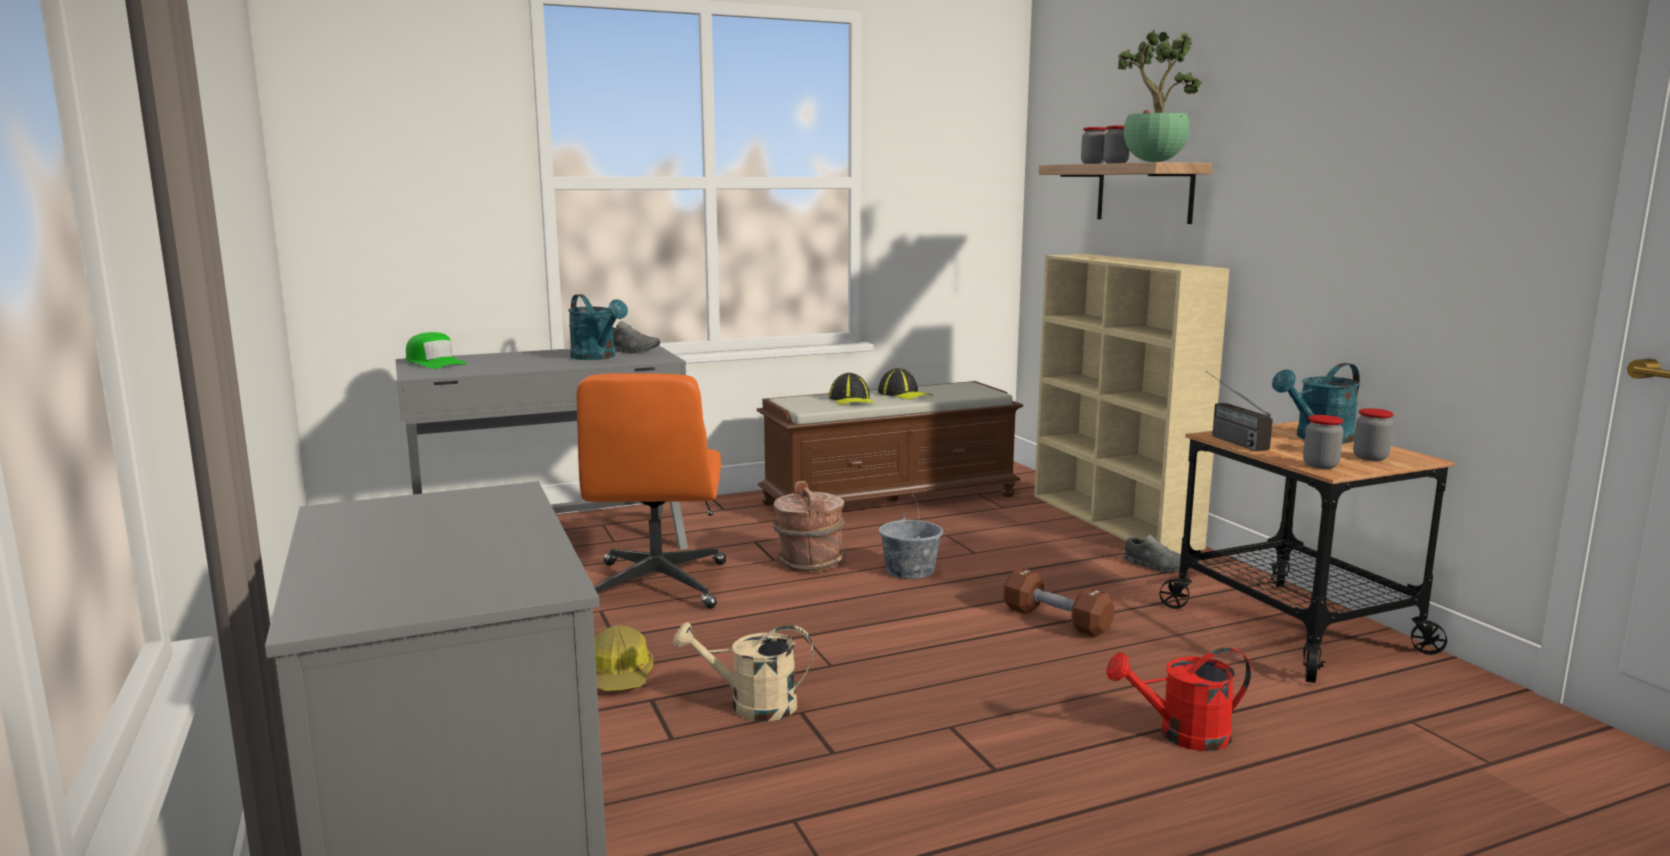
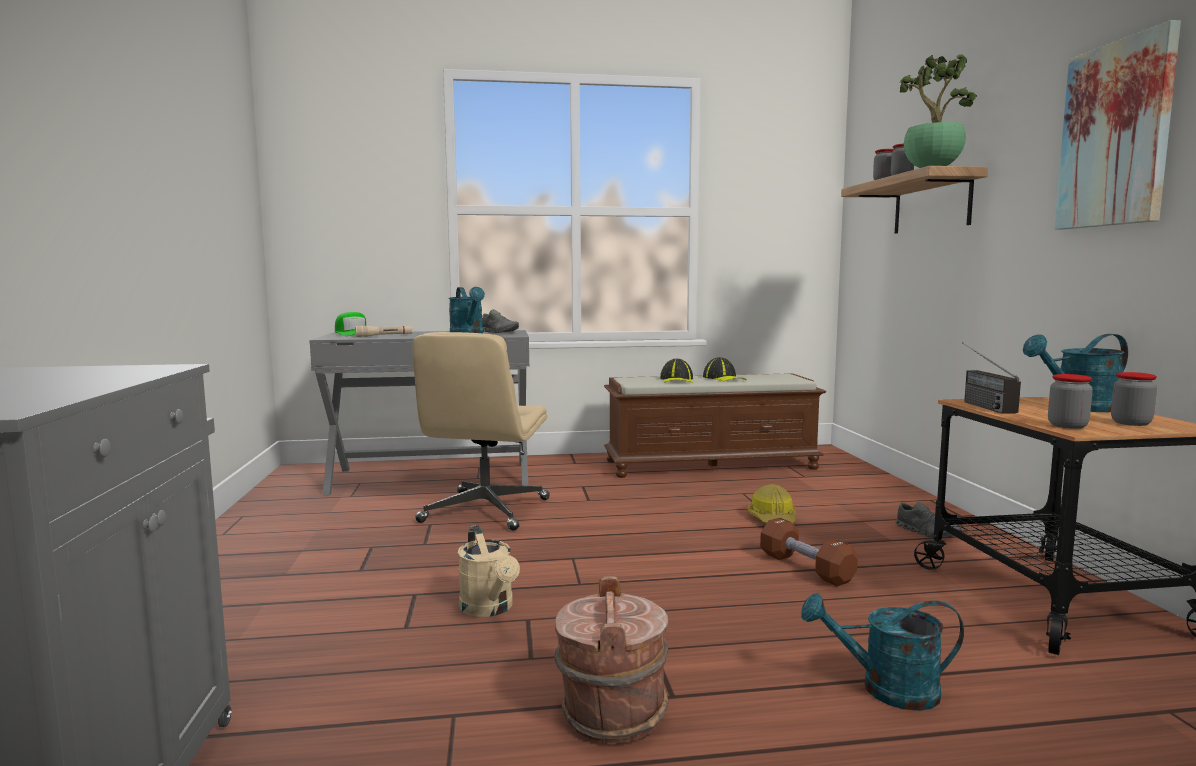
camera: 15 degrees right, 5 degrees down
orange office chair [576,373,726,609] -> beige office chair [413,332,550,531]
hard hat [594,626,653,691] -> hard hat moved to [747,484,796,523]
beige watering can [673,622,813,721] -> beige watering can turned 135 degrees counterclockwise [458,525,520,617]
brown bucket [773,481,845,572] -> brown bucket moved to [555,576,669,743]
grey bucket [879,497,943,579] -> none
beige bookcase [1034,254,1229,554] -> none
red watering can [1106,647,1251,751] -> turquoise watering can [801,593,964,711]
none -> beige flashlight [355,326,413,337]
none -> picture [1054,20,1181,230]

